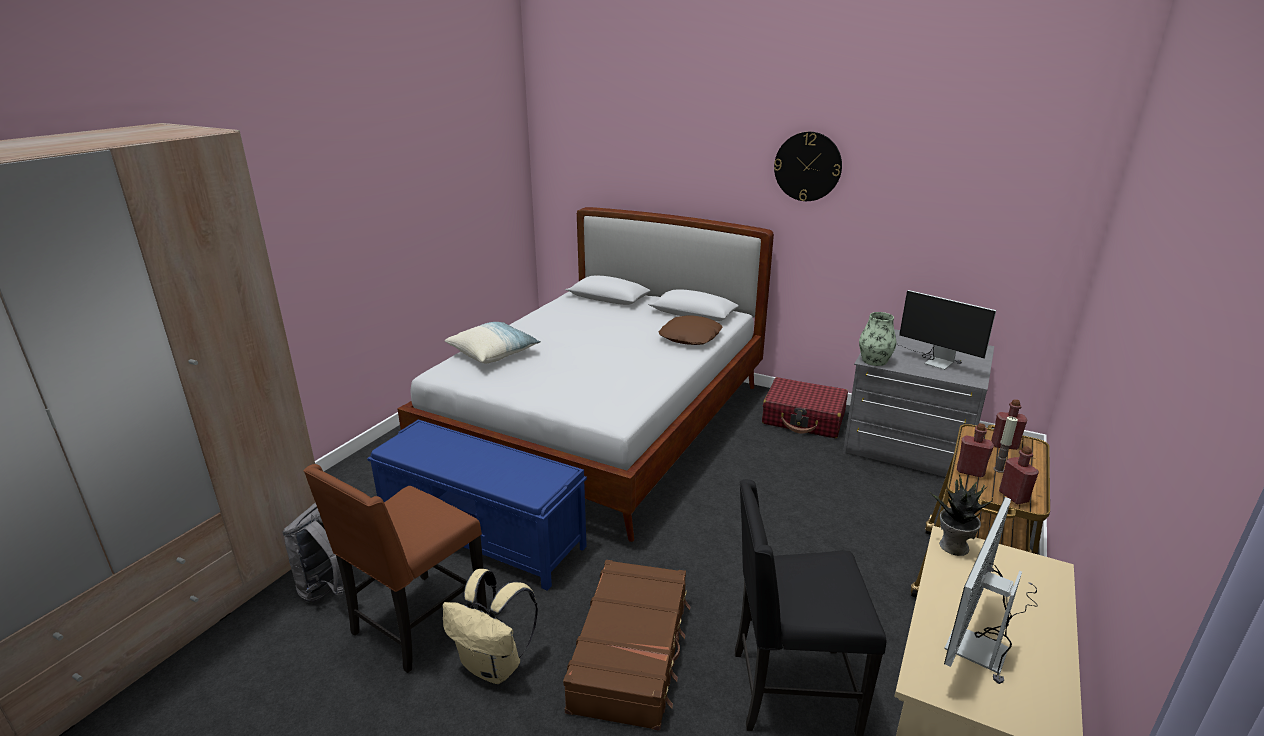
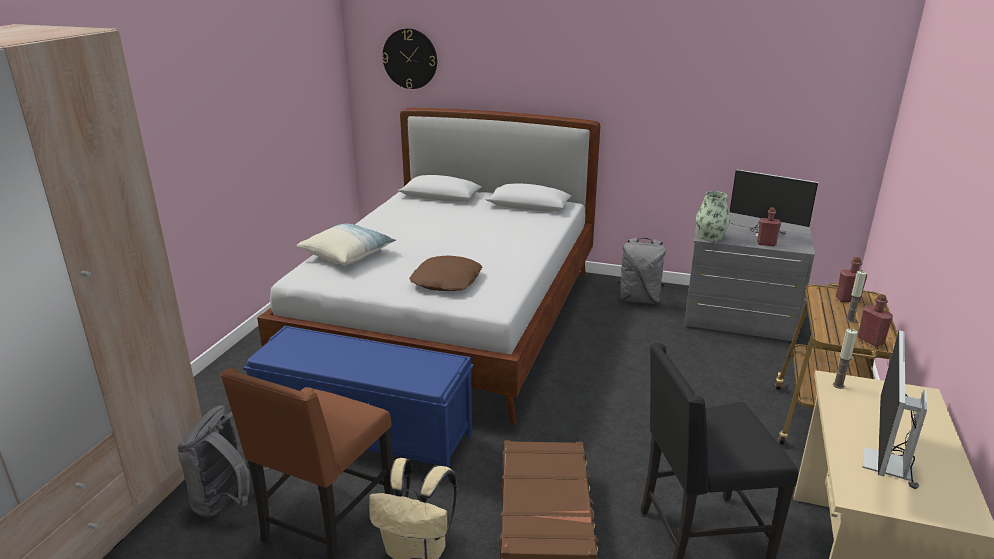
camera: 10 degrees left, 0 degrees up
brown pillow [659,315,723,345] -> brown pillow moved to [409,256,482,291]
red suitcase [762,377,848,438] -> grey backpack [618,238,666,303]
wall clock [774,132,842,201] -> wall clock moved to [382,28,437,89]
potted plant [929,474,991,556] -> candle [833,329,857,389]
red bottle [957,423,994,477] -> red bottle moved to [757,207,781,246]

